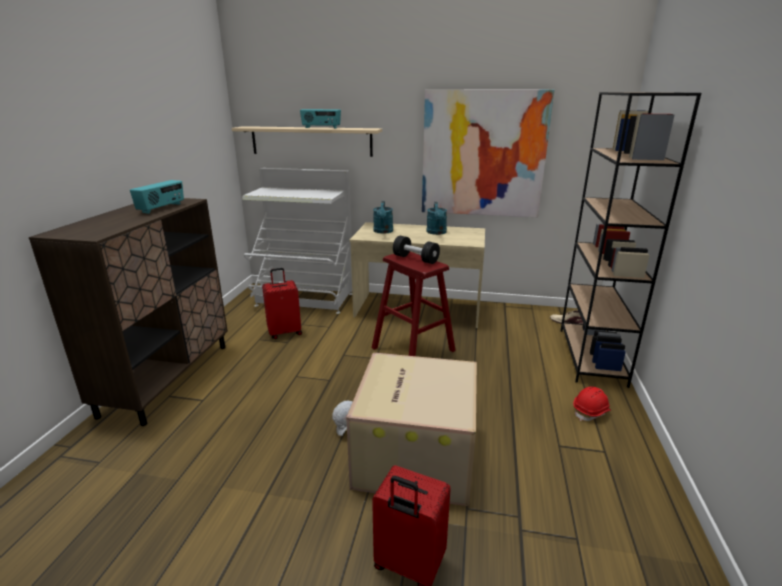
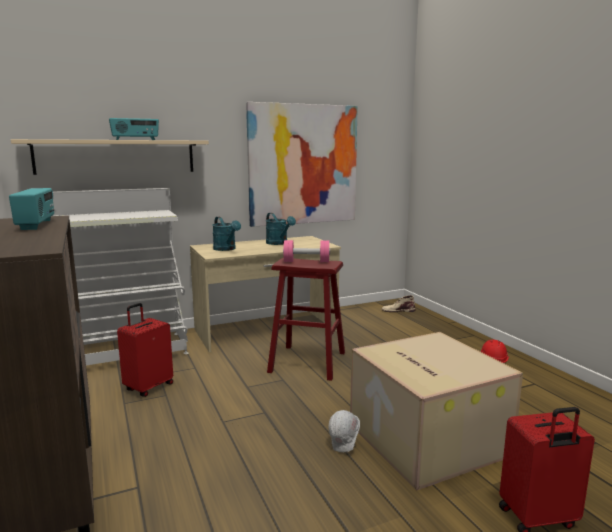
camera: 35 degrees left, 10 degrees down
black dumbbell [393,236,440,264] -> pink dumbbell [283,240,330,262]
beige bookcase [560,92,701,388] -> none

